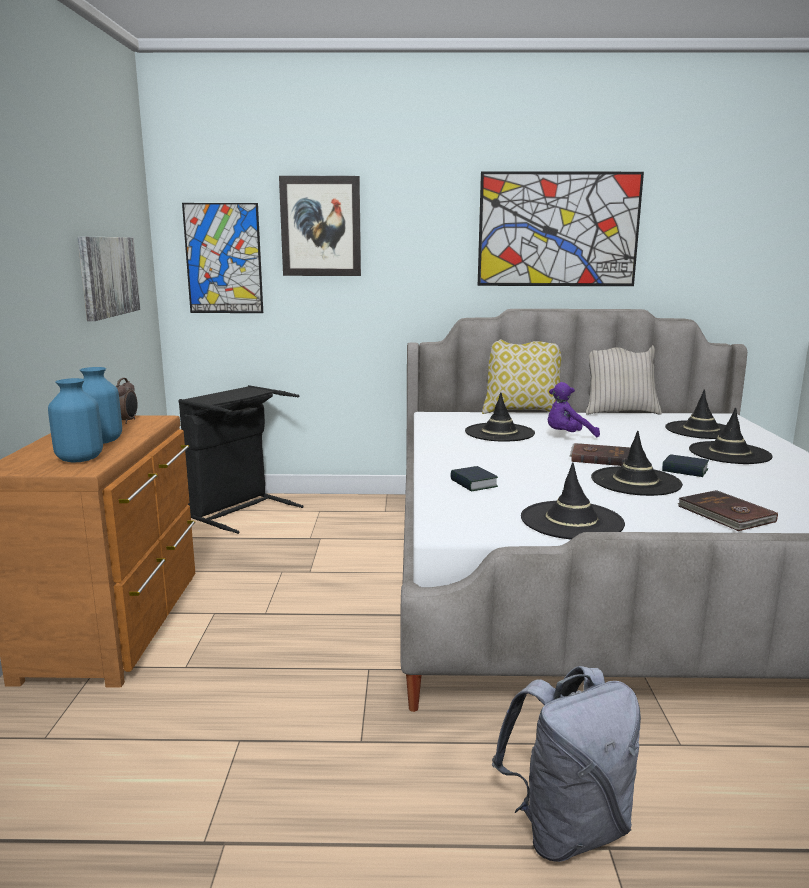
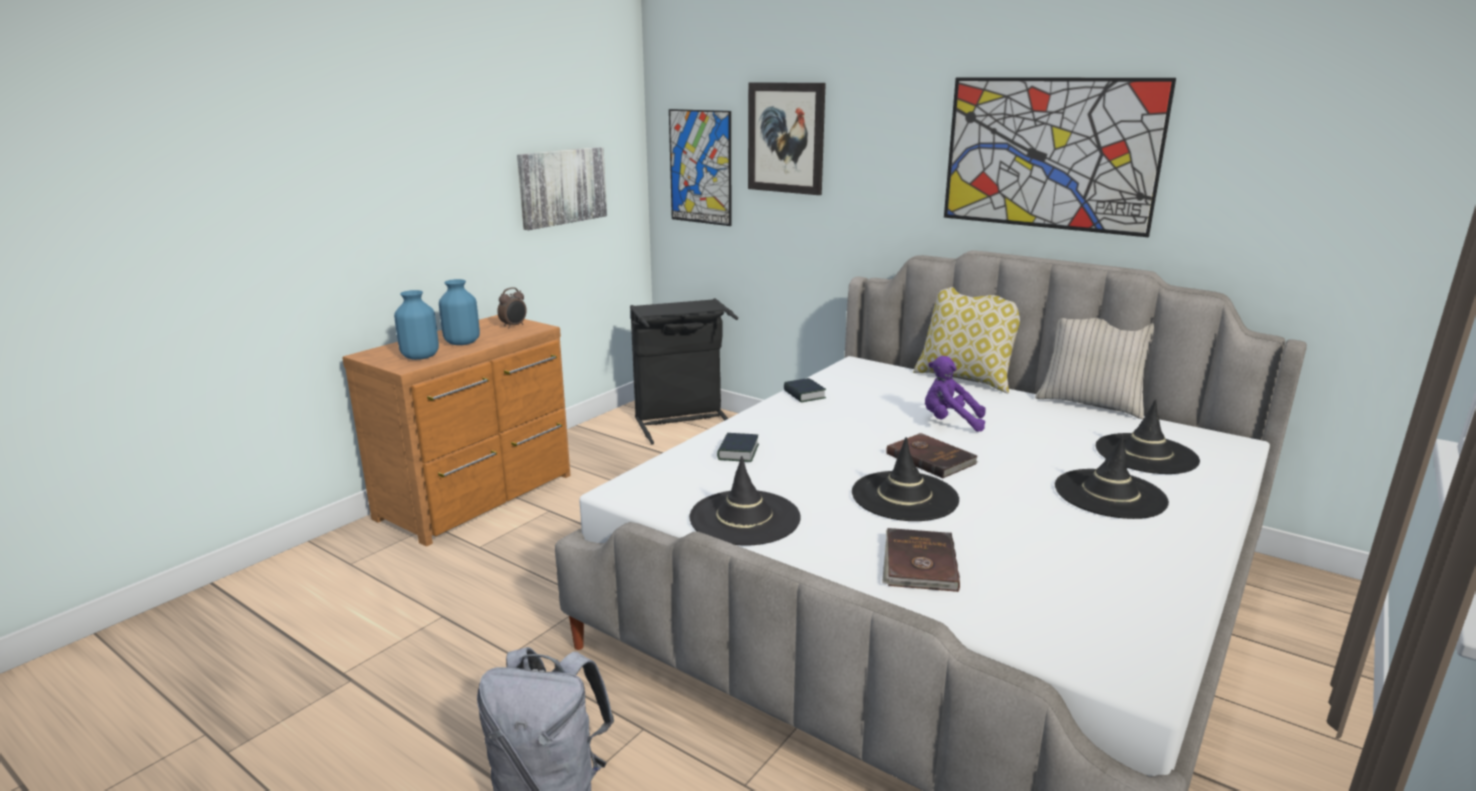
camera: 35 degrees right, 5 degrees up
black hat [465,392,535,442] -> none
book [662,454,709,477] -> book moved to [784,378,826,402]

